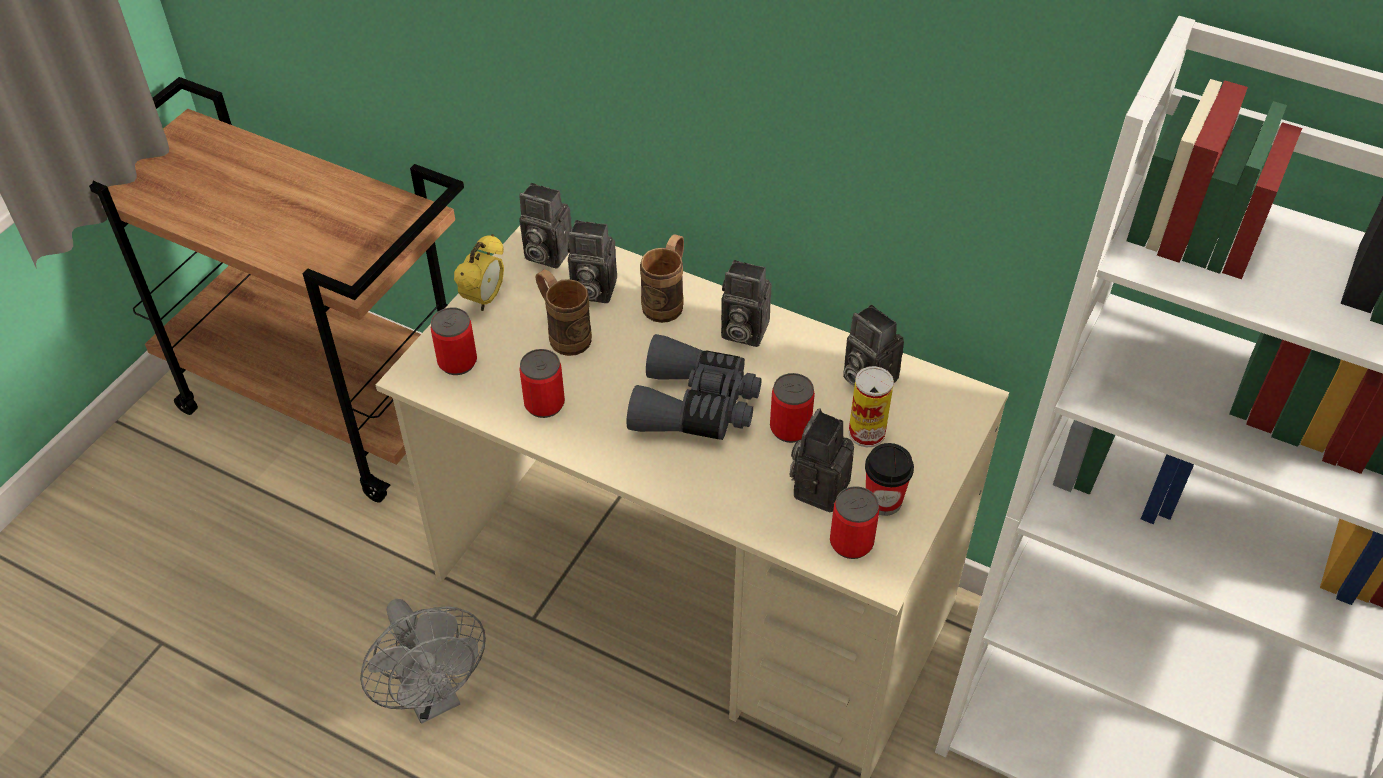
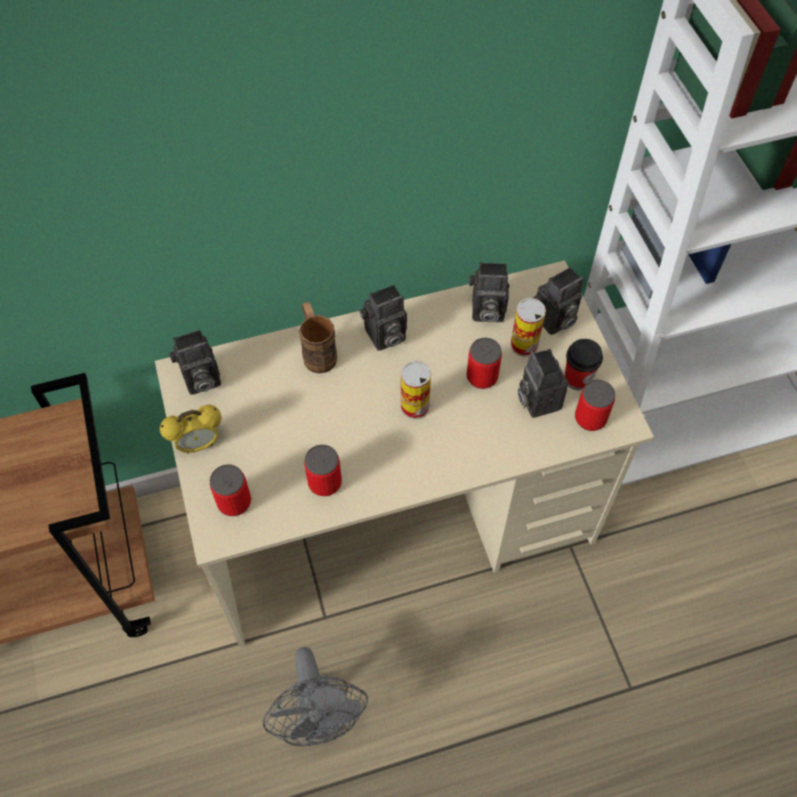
camera: 45 degrees left, 10 degrees up
grey fan [360,599,486,724] -> grey fan turned 60 degrees clockwise [262,647,368,746]
alarm clock [454,234,504,311] -> alarm clock turned 90 degrees clockwise [160,404,222,453]
brown mug [535,269,592,356] -> none
camera [567,220,617,303] -> camera moved to [534,267,583,335]
grey binoculars [627,334,762,440] -> can [401,361,431,420]

